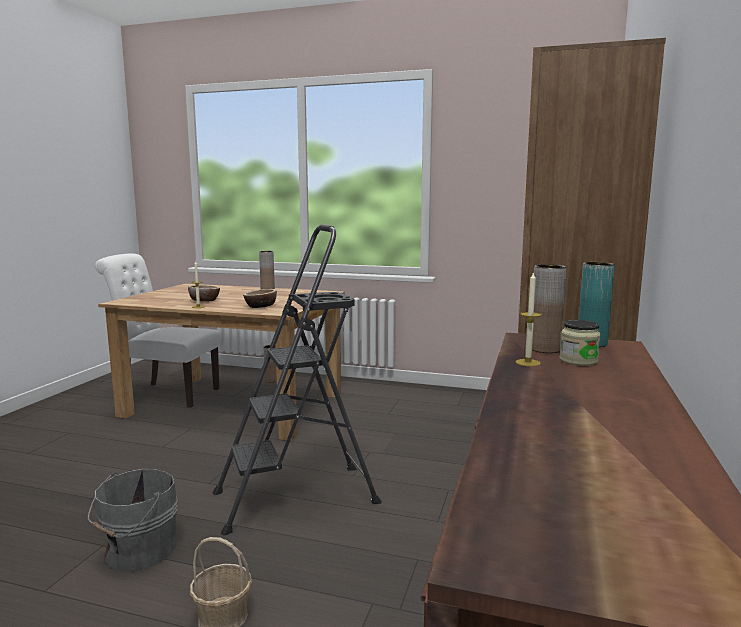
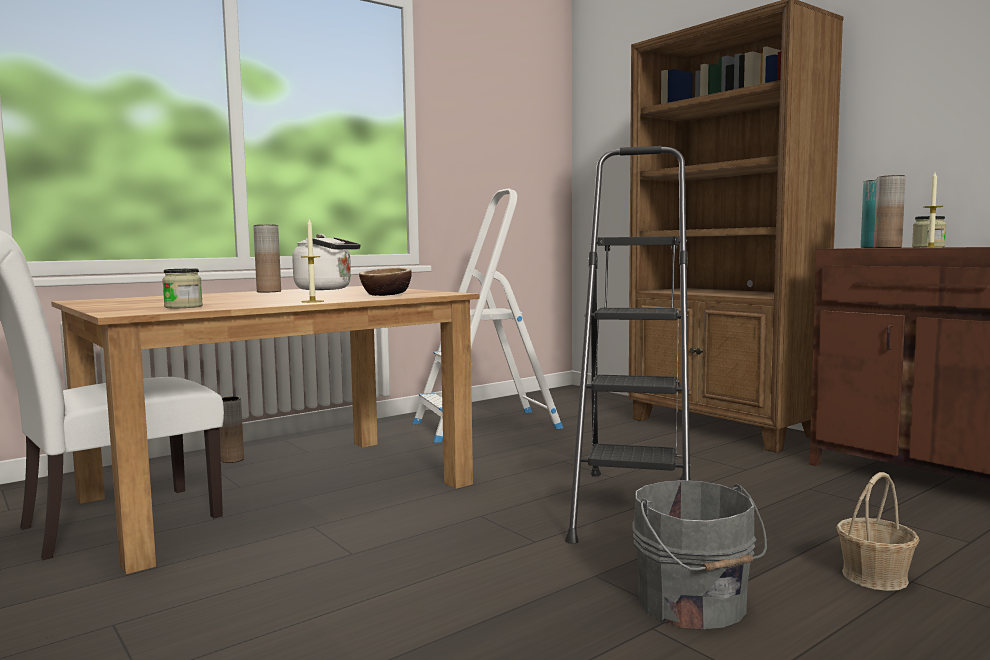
camera: 55 degrees left, 5 degrees down
bowl [188,285,220,302] -> none
none -> jar [162,268,203,308]
none -> white kettle [292,234,361,290]
none -> white step ladder [412,188,563,443]

